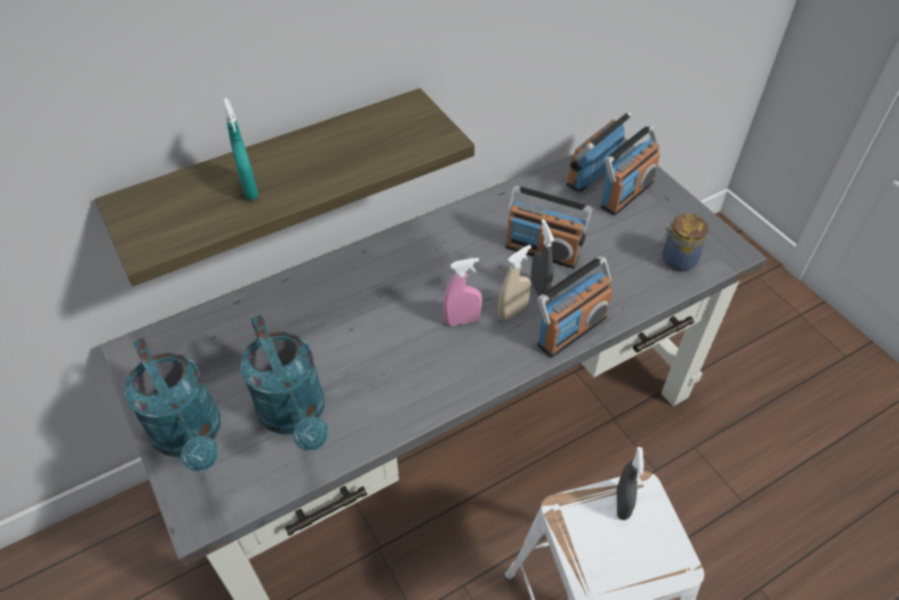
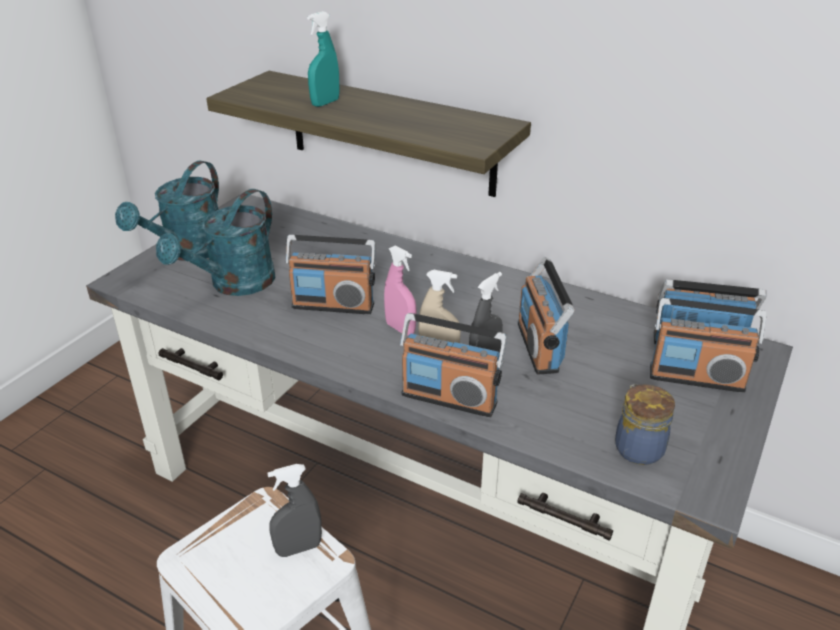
camera: 60 degrees right, 15 degrees down
none -> radio [286,235,376,314]

